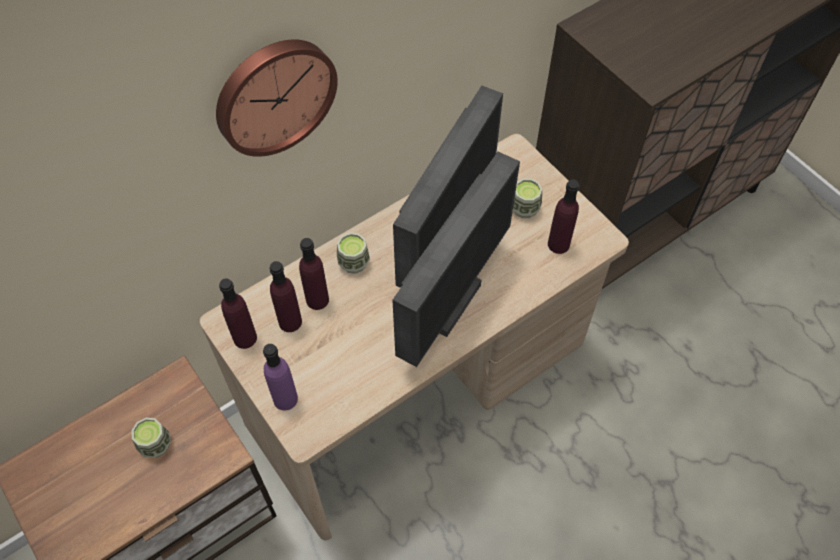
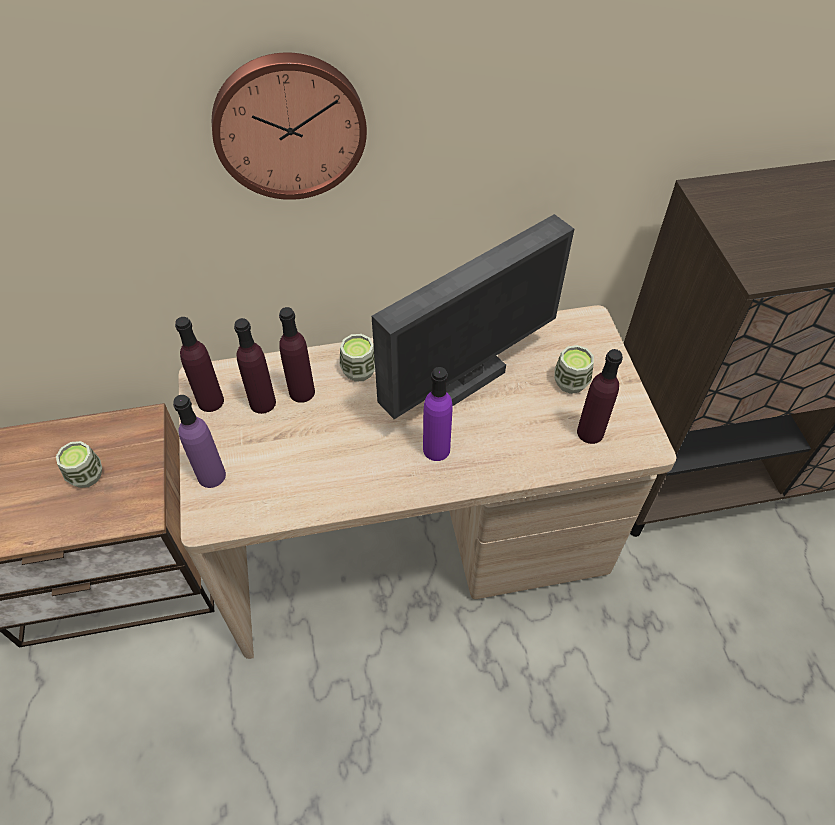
camera: 25 degrees right, 5 degrees down
monitor [392,152,520,367] -> purple bottle [423,367,453,461]

